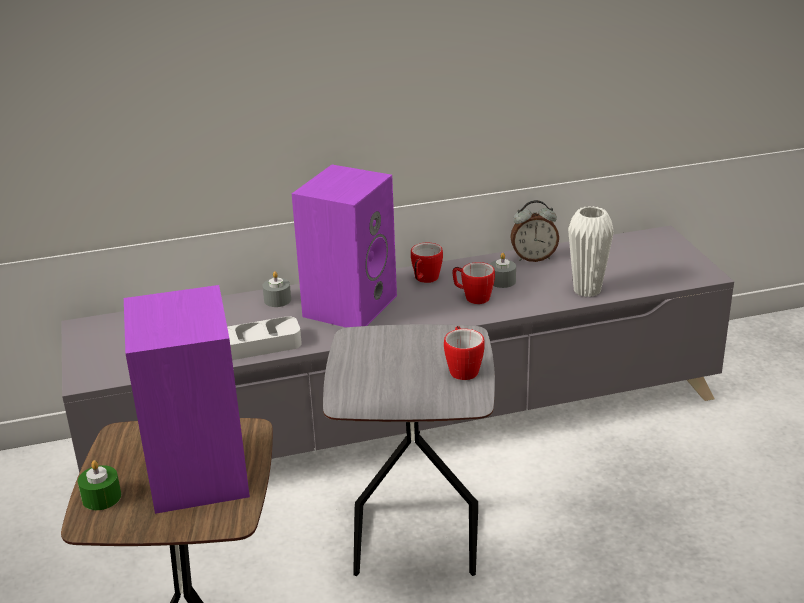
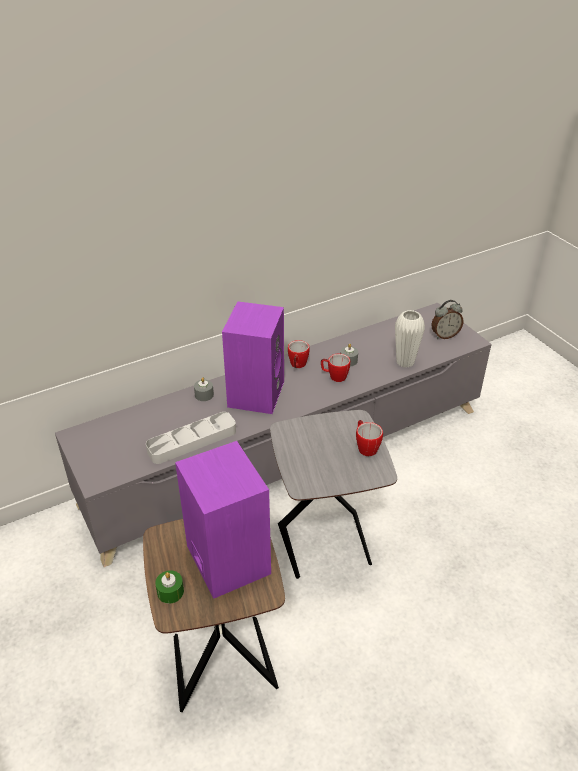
camera: 15 degrees left, 10 degrees up
alarm clock [511,200,559,262] -> alarm clock moved to [431,300,464,339]

